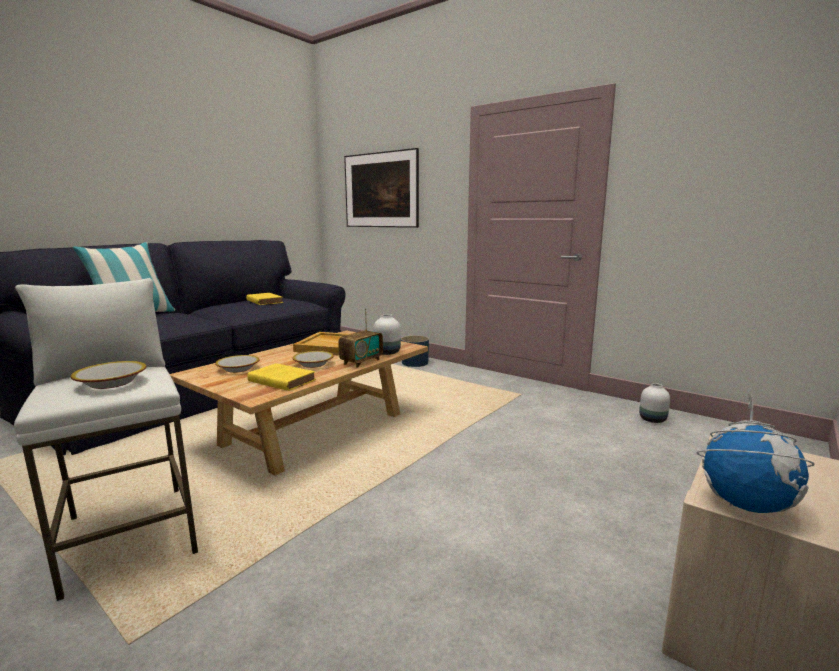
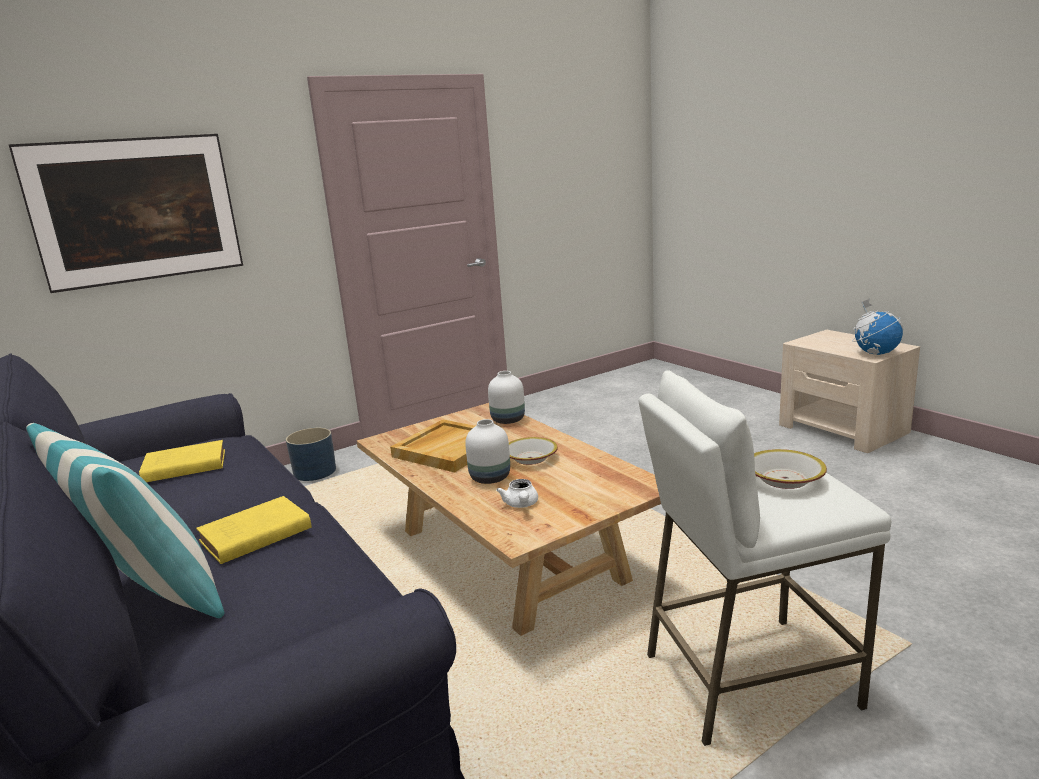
camera: 70 degrees left, 5 degrees up
bowl [215,355,260,373] -> white teapot [496,479,538,508]
yellow book [247,363,316,391] -> yellow book moved to [196,496,312,564]
radio [338,309,383,368] -> none
white vase [639,383,670,423] -> white vase moved to [465,419,510,484]

